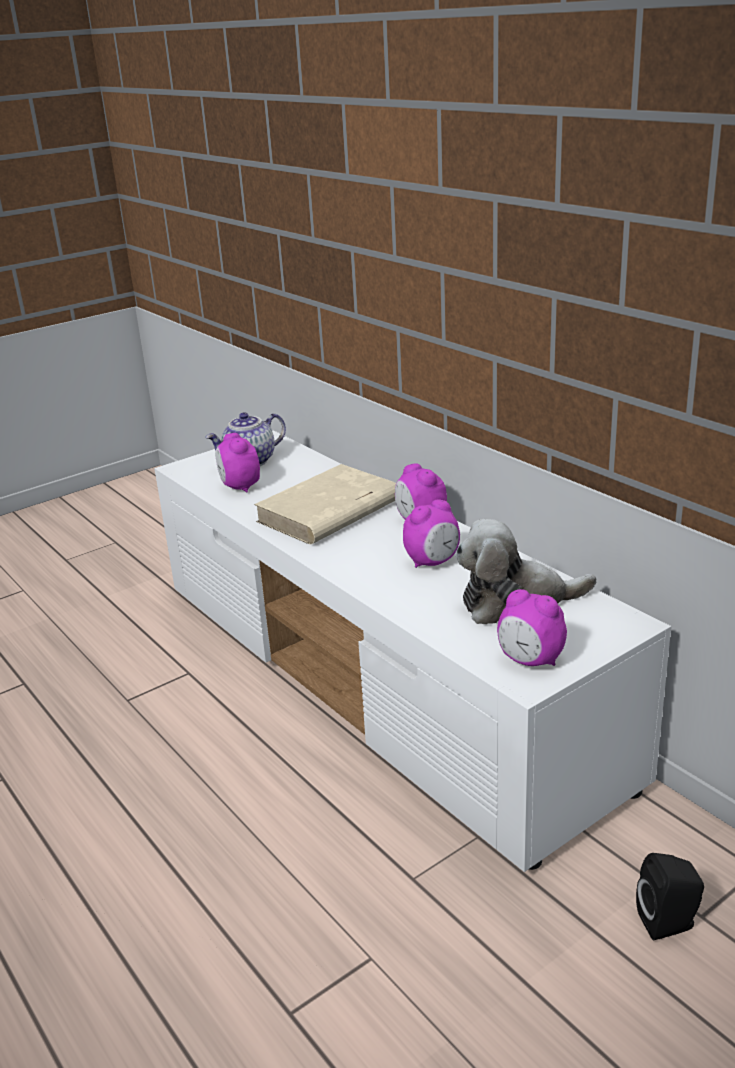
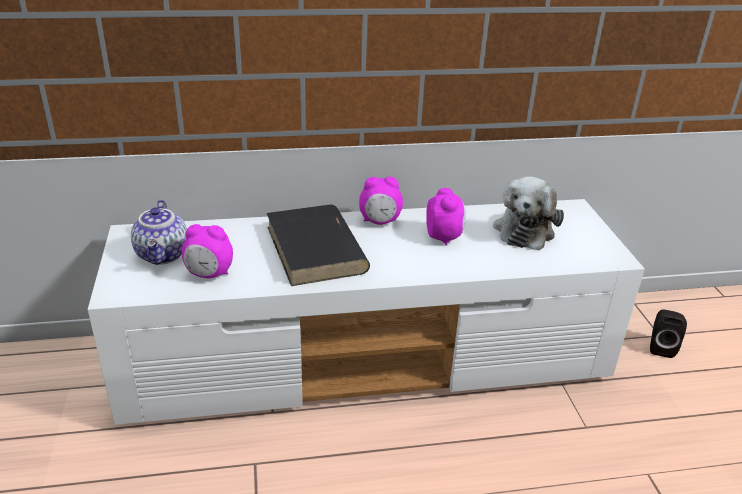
camera: 65 degrees left, 5 degrees up
beige book [254,464,396,544] -> black book [267,205,370,286]
alarm clock [497,589,567,666] -> none

